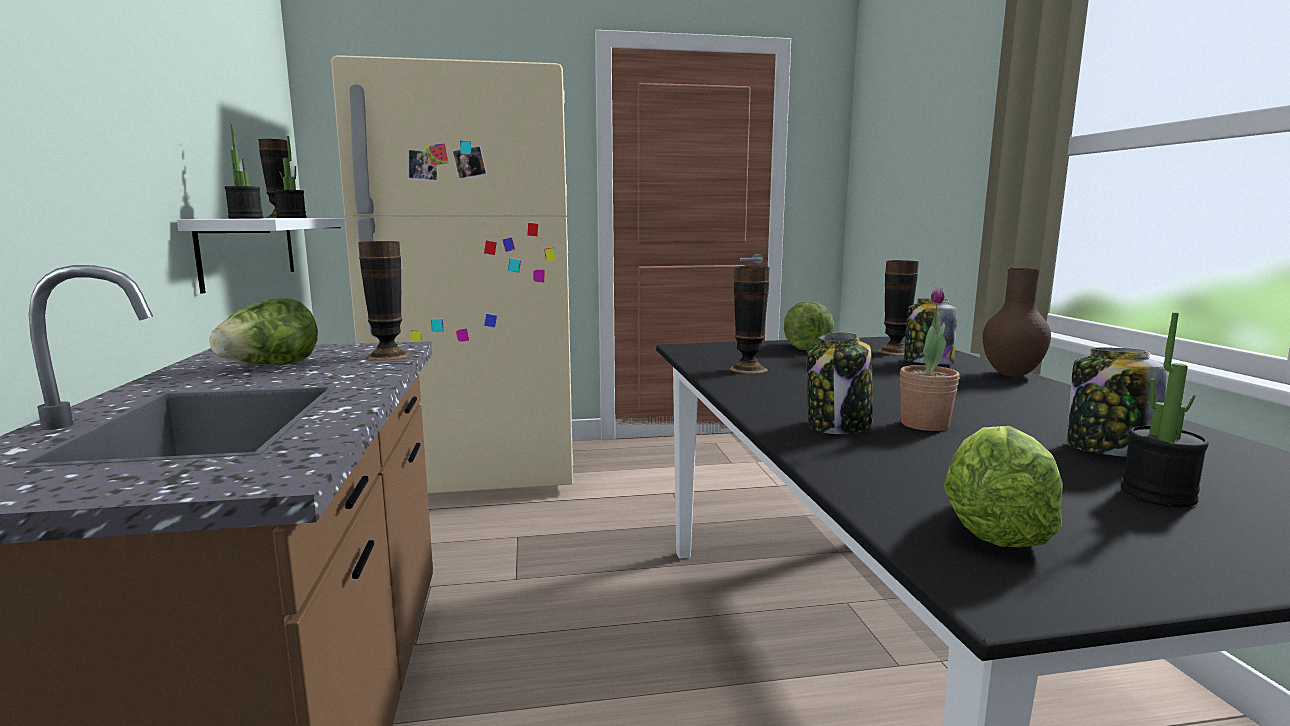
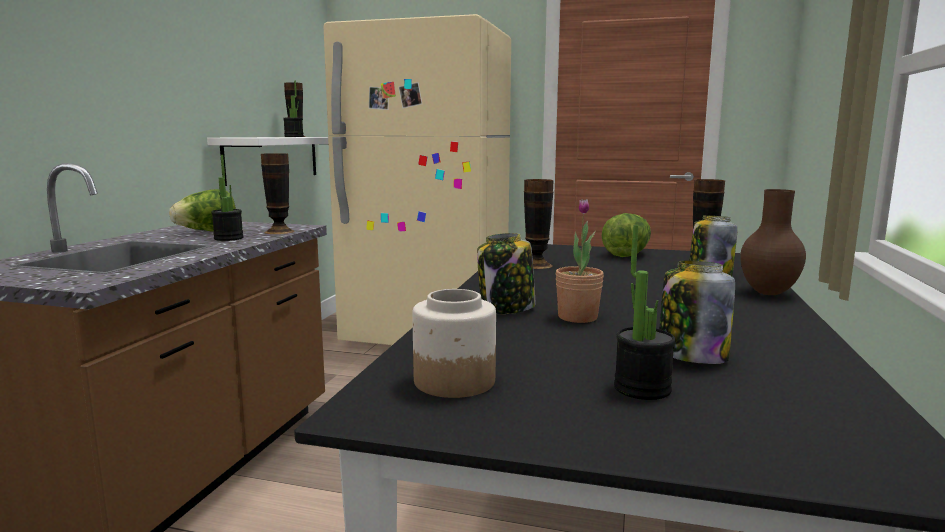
camera: 25 degrees right, 0 degrees up
potted plant [225,124,263,218] -> potted plant moved to [211,155,244,241]
lettuce [944,426,1063,547] -> jar [412,289,496,398]

